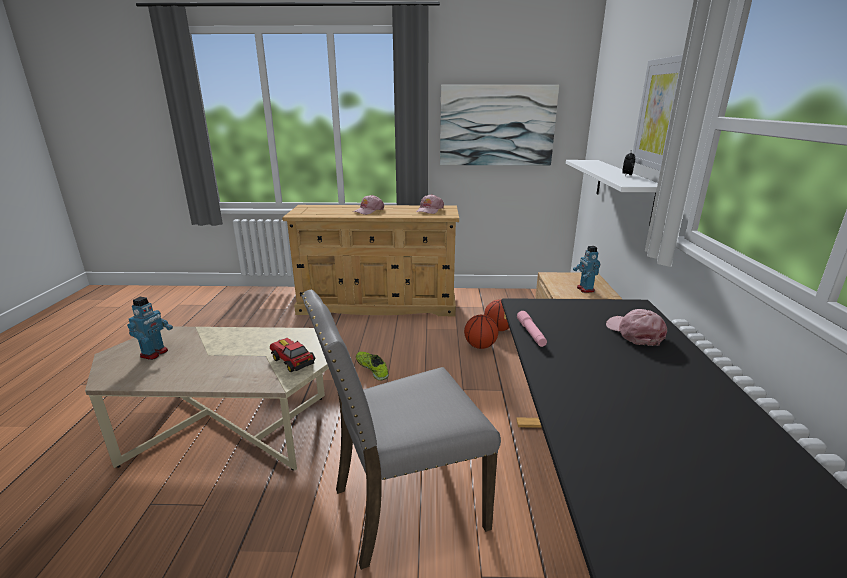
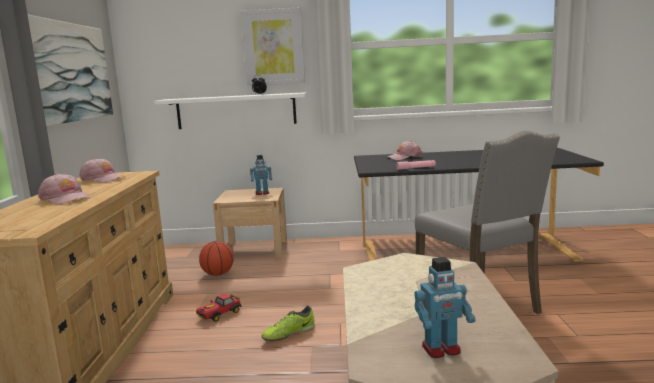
camera: 90 degrees left, 10 degrees down
toy robot [127,297,173,360] -> toy robot turned 150 degrees clockwise [414,257,476,358]
toy car [270,338,315,372] -> toy car moved to [196,294,242,322]
basketball [464,315,498,349] -> none

